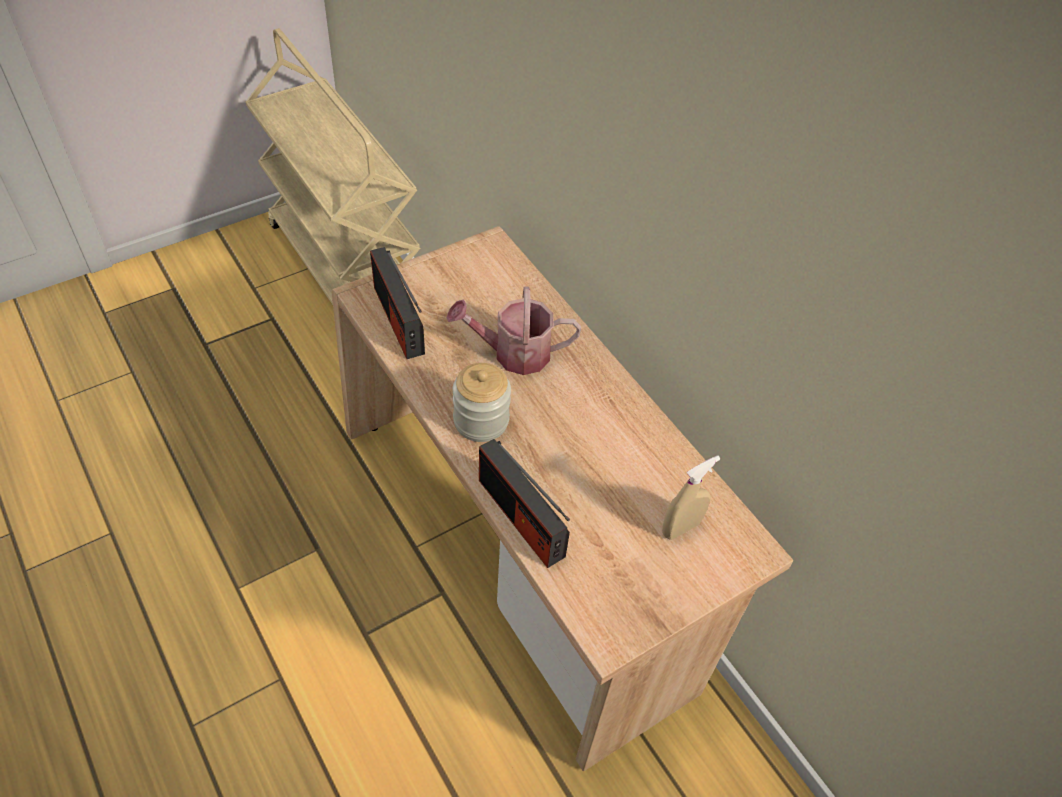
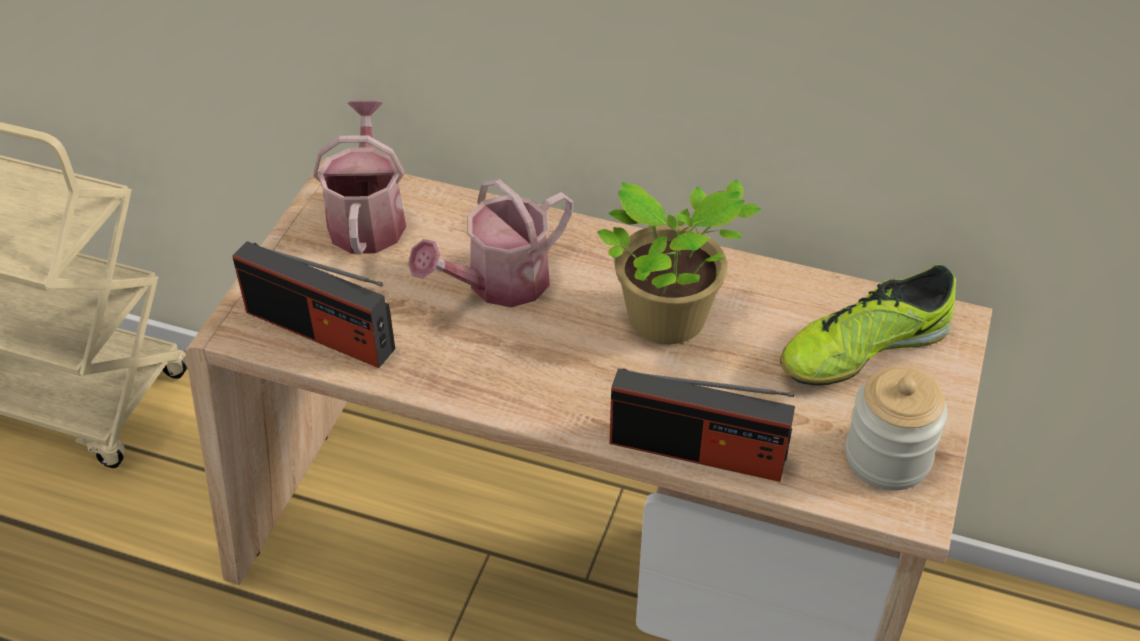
camera: 35 degrees left, 5 degrees down
jar [453,363,511,442] -> jar moved to [845,366,948,490]
beige spray bottle [662,455,720,540] -> shoe [780,264,956,385]
none -> watering can [313,100,406,255]
none -> potted plant [597,179,761,344]

